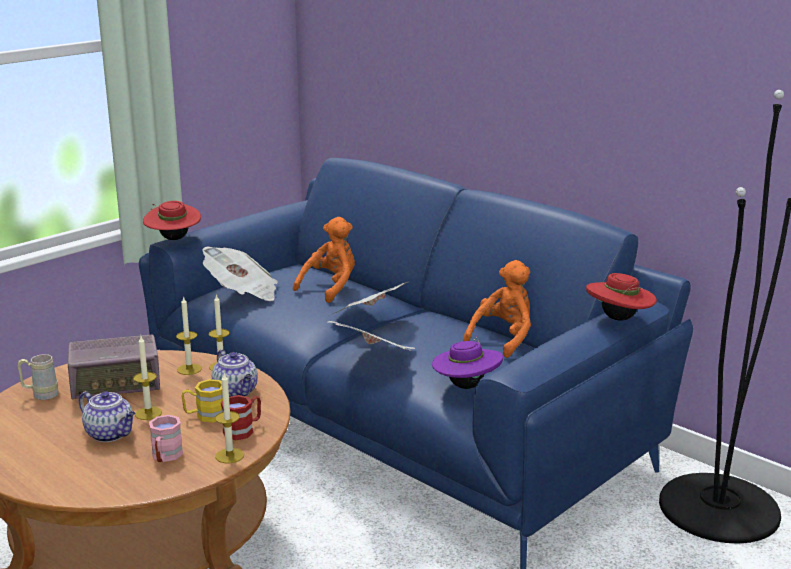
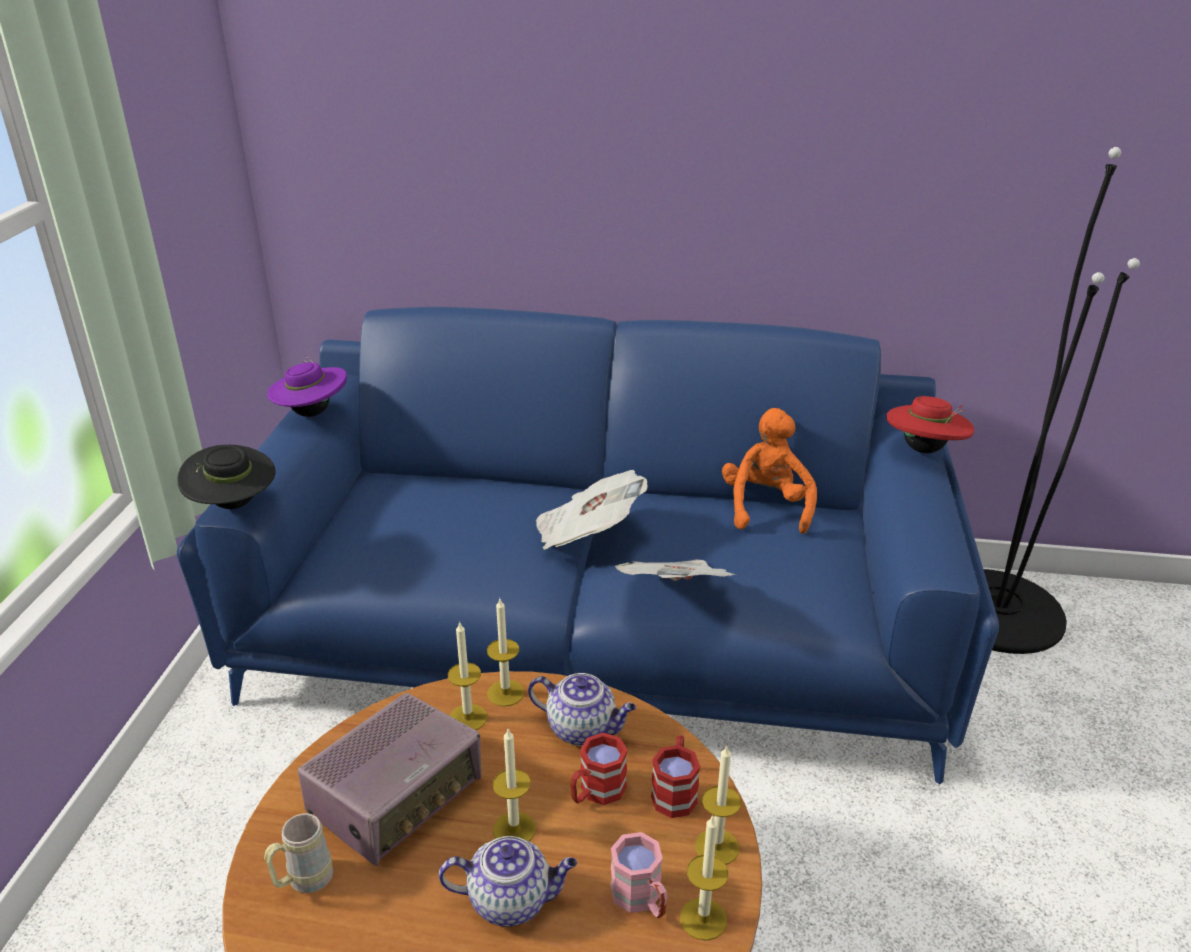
camera: 35 degrees left, 10 degrees up
red hat [143,201,201,240] -> black hat [177,445,276,509]
yellow mug [182,379,223,423] -> red mug [570,733,627,805]
newspaper [202,247,277,301] -> none
orange plush toy [293,217,355,303] -> none
purple hat [432,335,503,389] -> purple hat moved to [267,356,347,417]
none -> candle [680,815,728,941]

